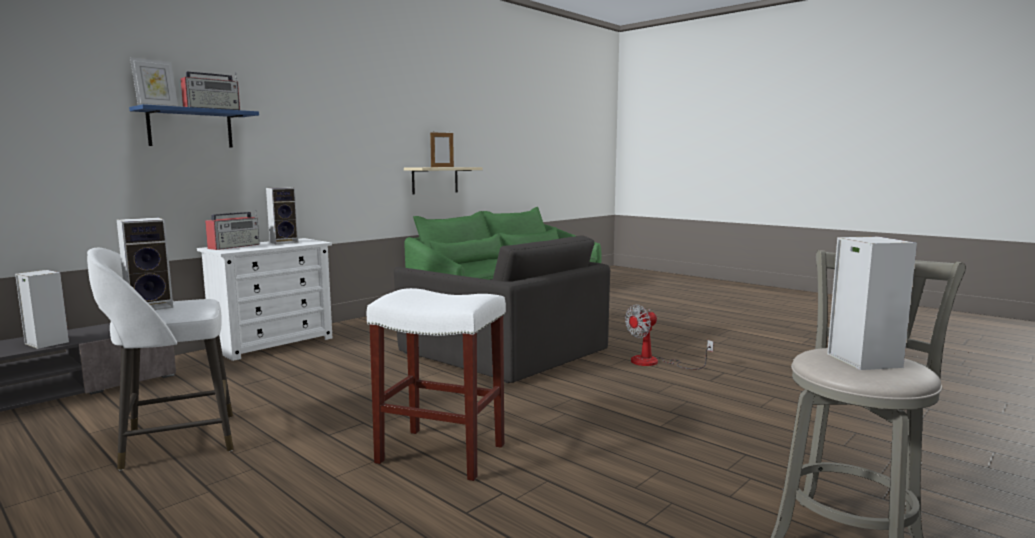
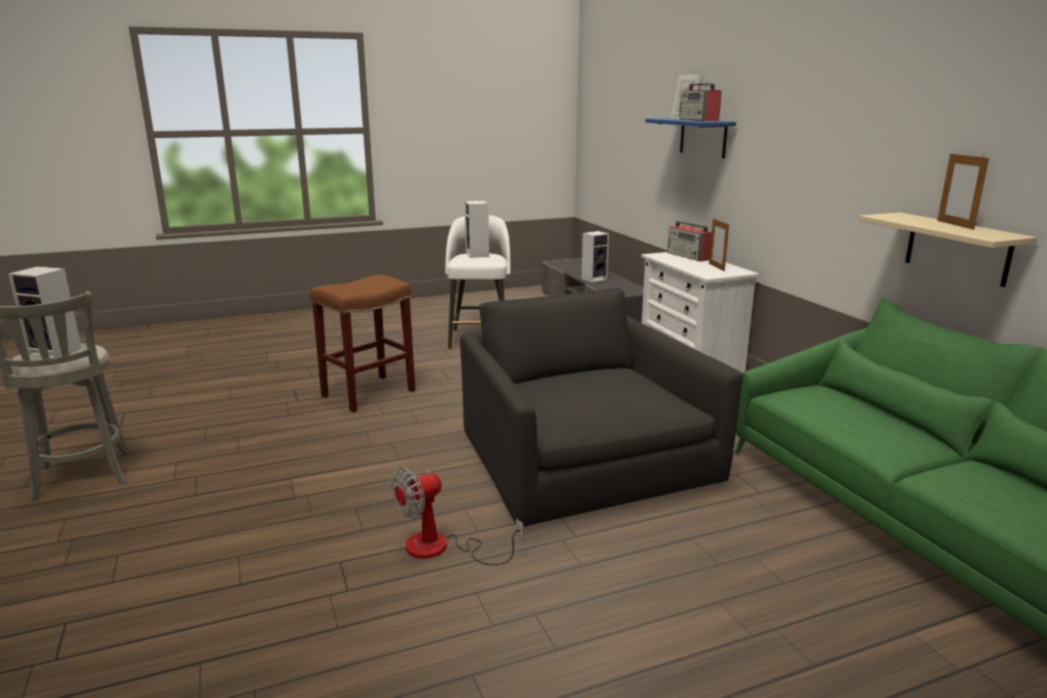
camera: 115 degrees right, 10 degrees up
speaker [266,187,298,244] -> picture frame [709,219,729,272]
white stool [367,288,506,481] -> brown stool [310,275,415,412]
black armchair [394,235,610,383] -> black armchair turned 90 degrees clockwise [460,288,743,527]
fan [625,304,714,370] -> fan turned 120 degrees counterclockwise [392,467,523,565]

